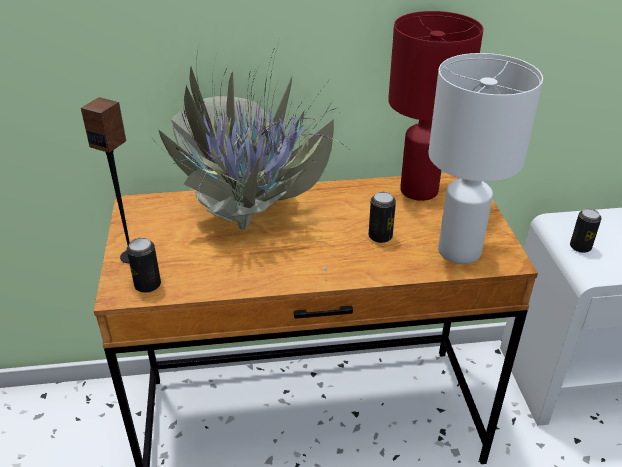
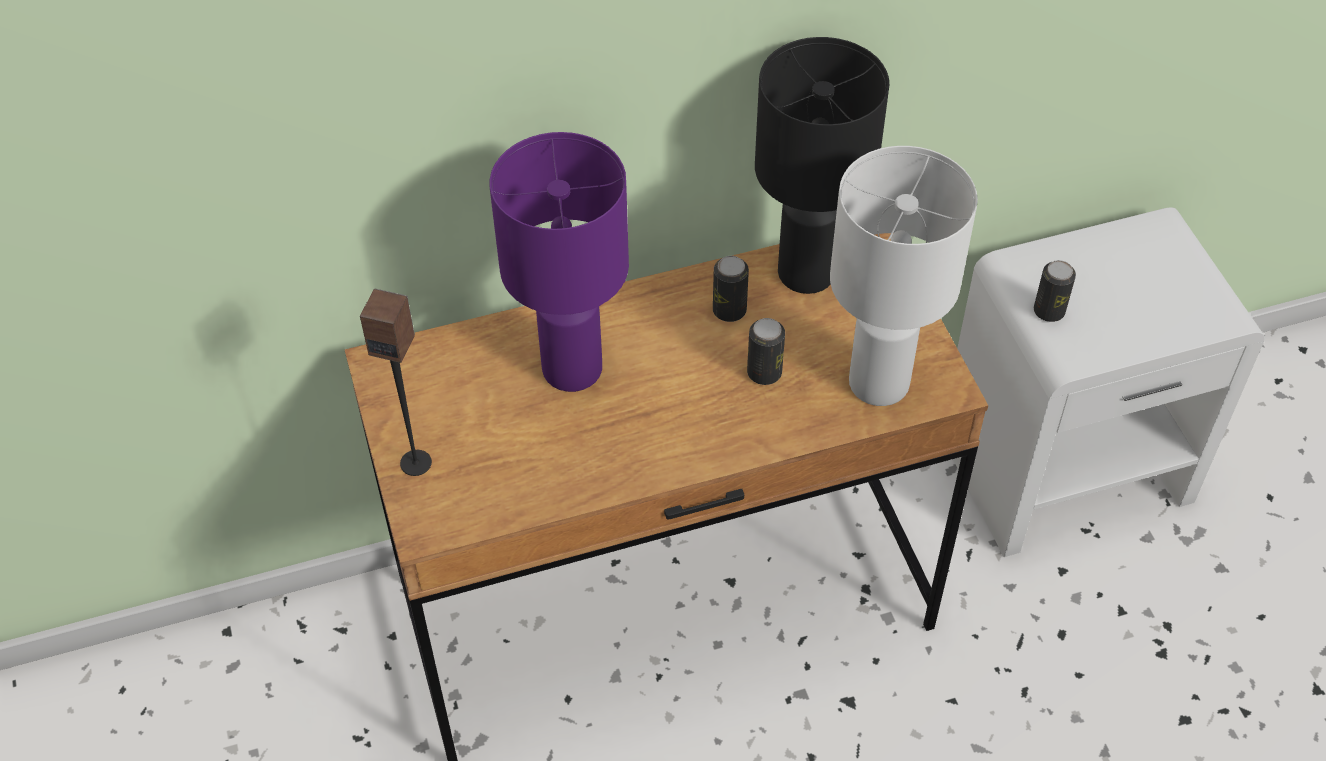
camera: 10 degrees left, 15 degrees up
can [127,238,161,293] -> can moved to [713,256,749,322]
potted plant [154,42,345,271] -> purple table lamp [490,132,629,392]
red table lamp [388,11,483,201] -> black table lamp [755,37,889,294]

